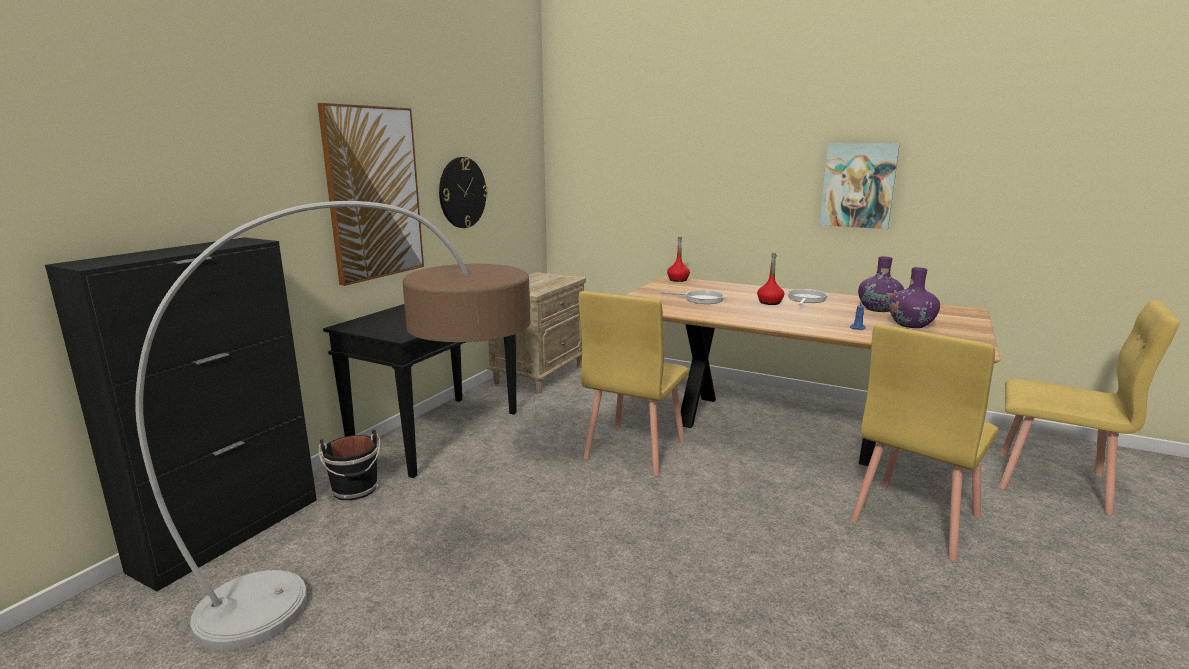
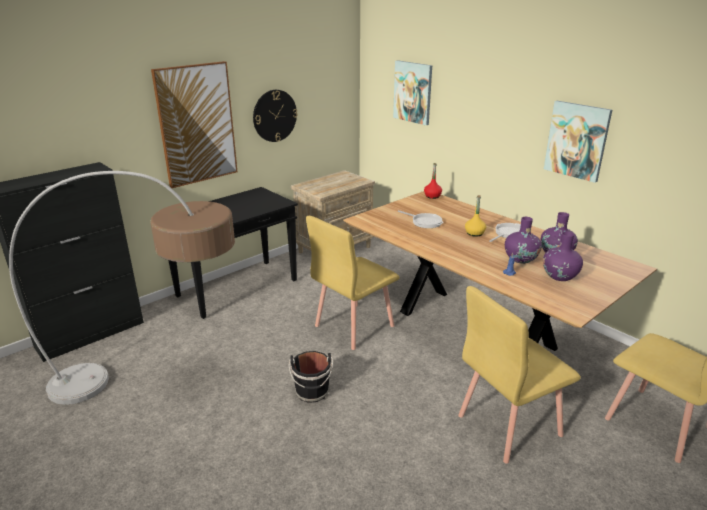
camera: 20 degrees right, 10 degrees up
black bucket [318,430,380,500] -> black bucket moved to [289,351,333,403]
red bottle [757,253,784,305] -> yellow bottle [465,195,486,237]
none -> picture [393,60,432,125]
none -> purple vase [505,217,542,264]

